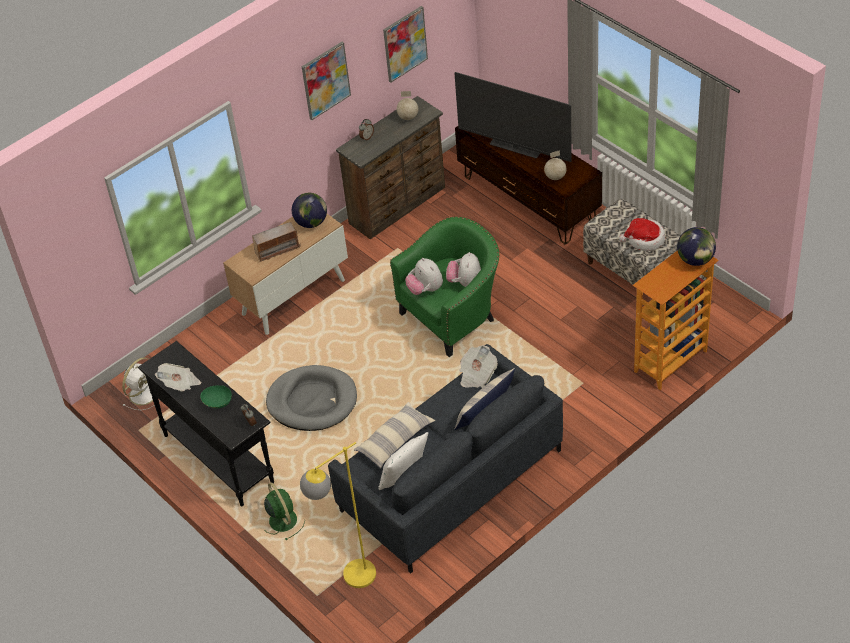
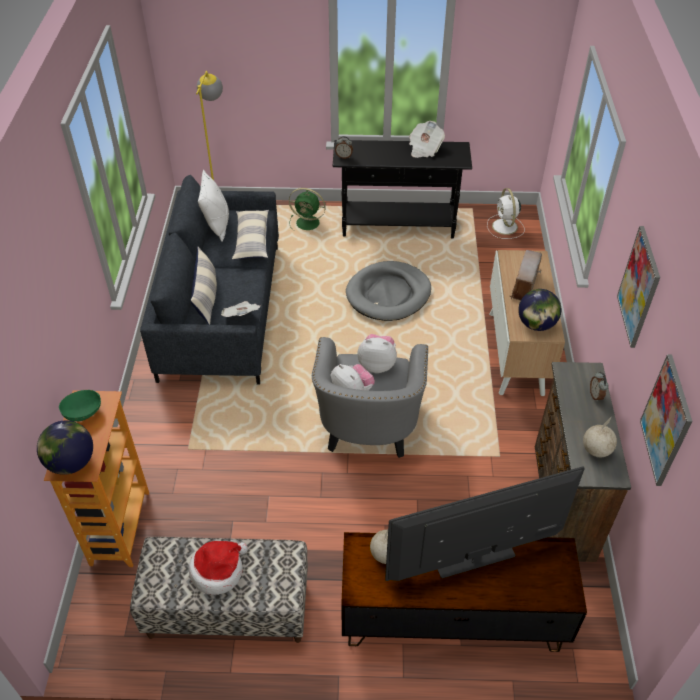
camera: 130 degrees right, 0 degrees up
green bowl [200,385,232,408] -> green bowl moved to [59,390,101,422]
green armchair [390,217,499,357] -> grey armchair [312,337,428,458]

